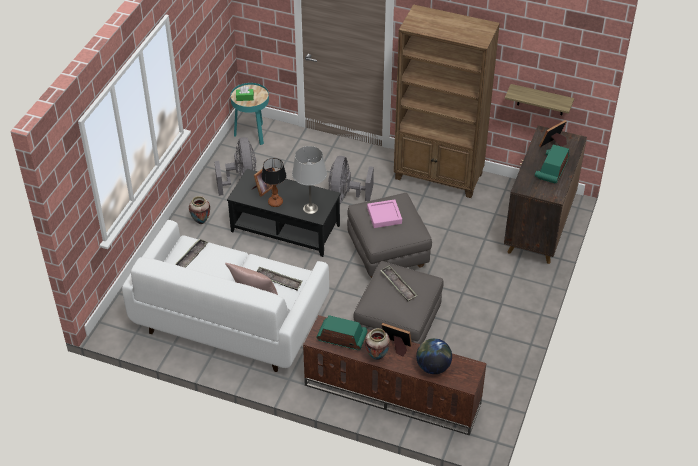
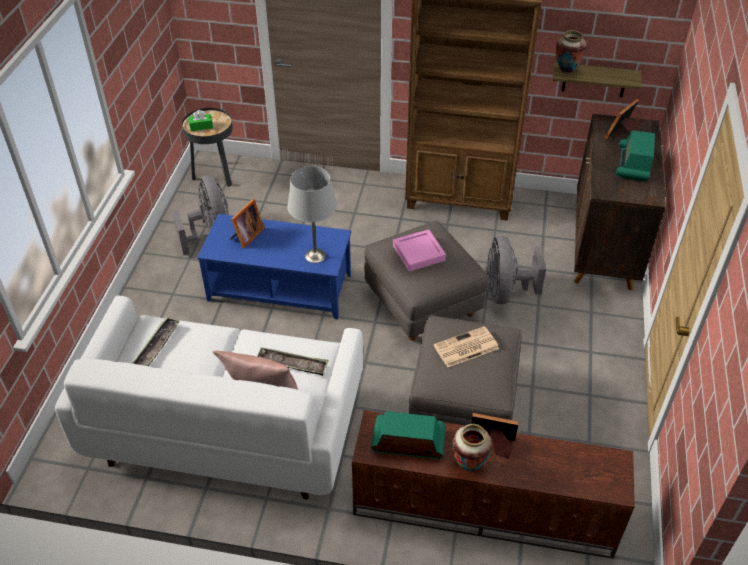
camera: 10 degrees left, 0 degrees up
vase [189,196,210,224] -> vase moved to [556,30,586,74]
black coffee table [227,169,341,257] -> blue coffee table [197,214,351,319]
turquoise side table [230,83,269,145] -> black side table [182,108,233,187]
table lamp [261,158,287,207] -> none
grey fan [328,156,374,204] -> grey fan moved to [486,236,546,304]
tray [380,265,417,301] -> newspaper [434,326,499,367]
globe [416,338,452,374] -> none

